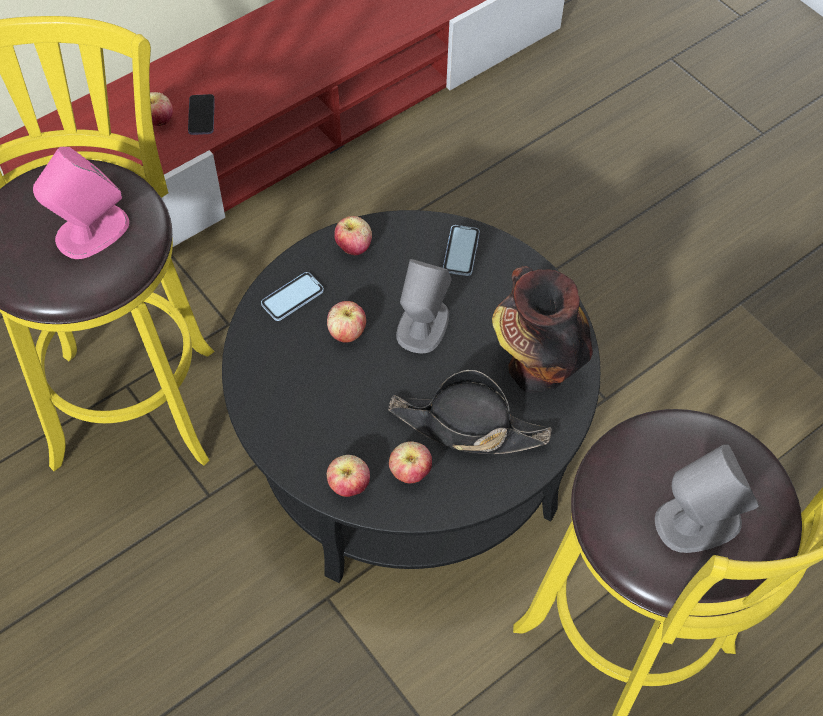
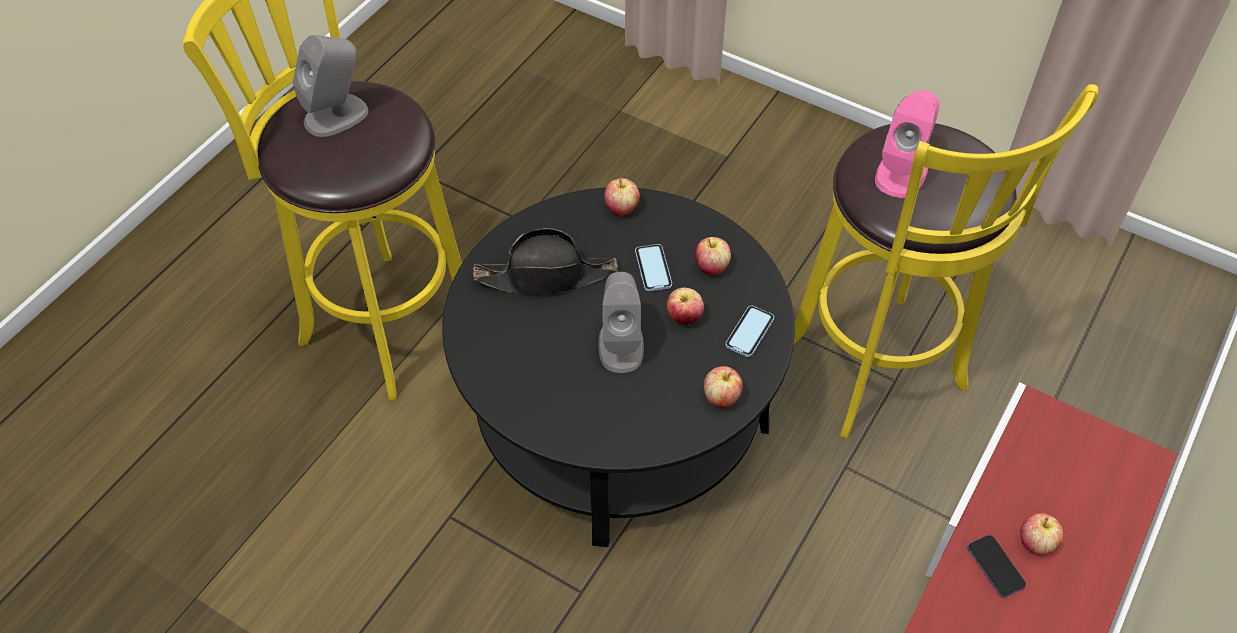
camera: 160 degrees right, 5 degrees down
apple [389,441,432,483] -> apple moved to [695,237,731,275]
phone [443,225,480,276] -> phone moved to [635,244,672,291]
vase [492,266,593,394] -> none

